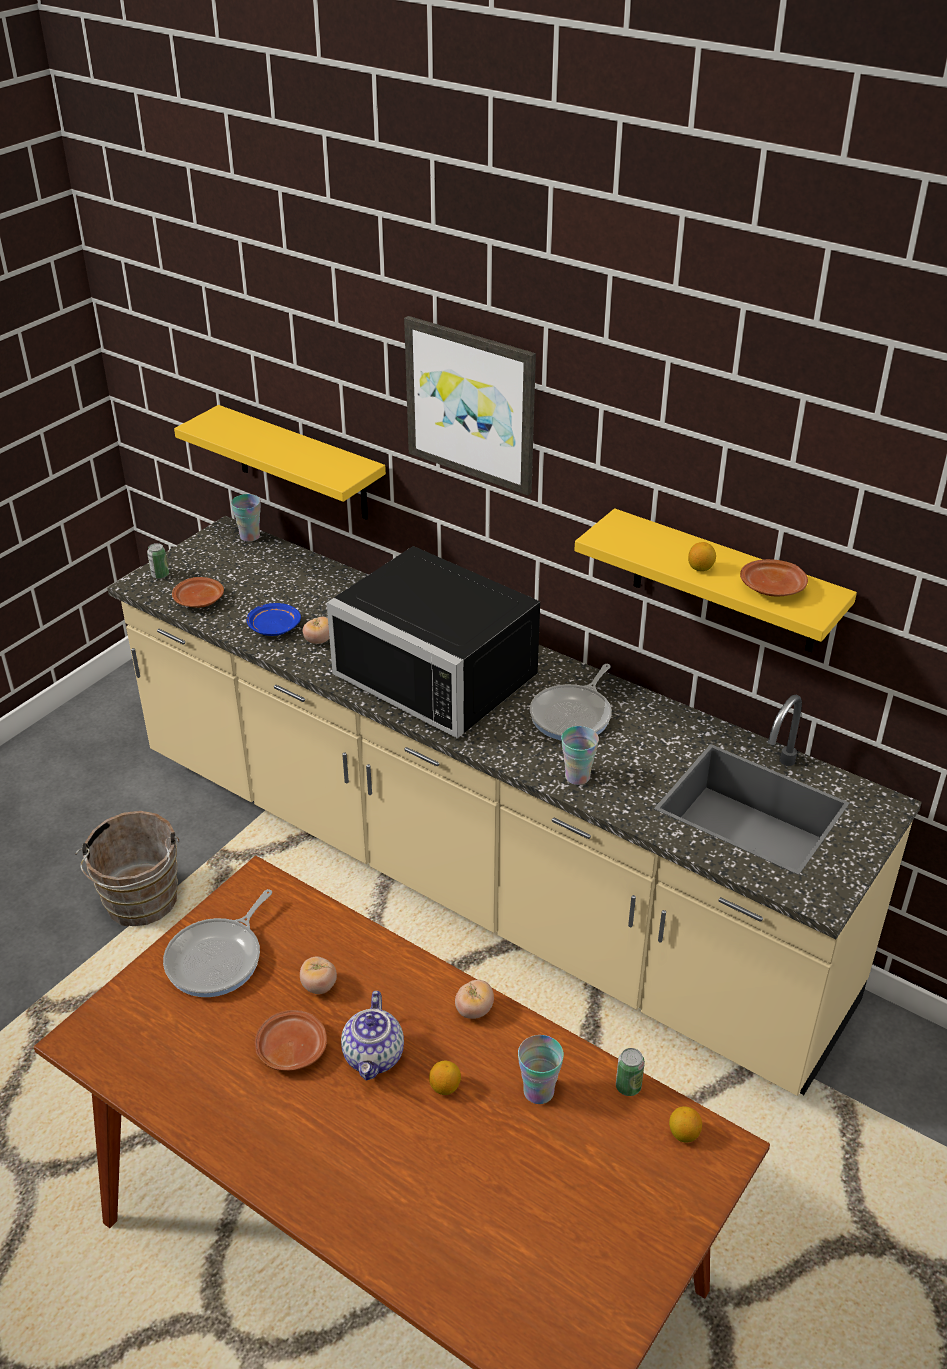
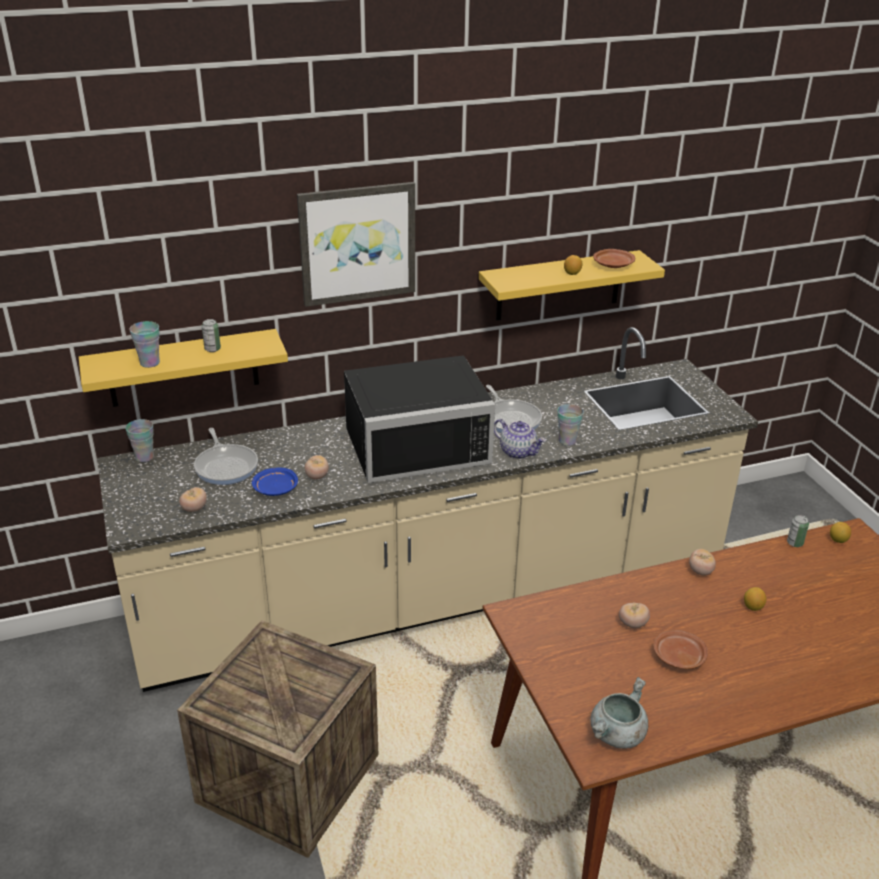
camera: 55 degrees left, 5 degrees down
brown bucket [75,811,179,926] -> crate [177,620,378,858]
can [147,543,169,579] -> can moved to [202,319,221,352]
frying pan [163,889,272,997] -> frying pan moved to [194,428,258,485]
brown plate [172,577,224,608] -> tomato [179,487,207,512]
teapot [341,991,404,1080] -> teapot moved to [494,419,546,459]
cup [518,1035,564,1104] -> cup moved to [129,321,160,368]
none -> grey cooking pot [590,677,648,749]

